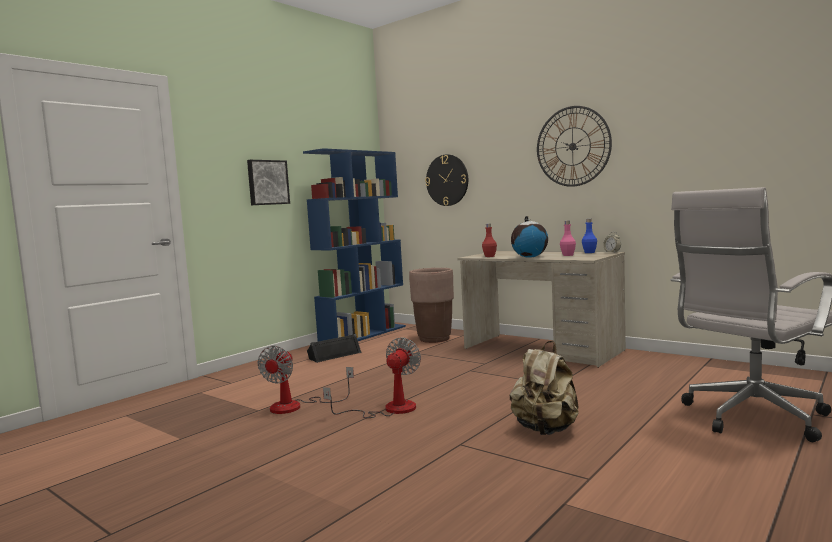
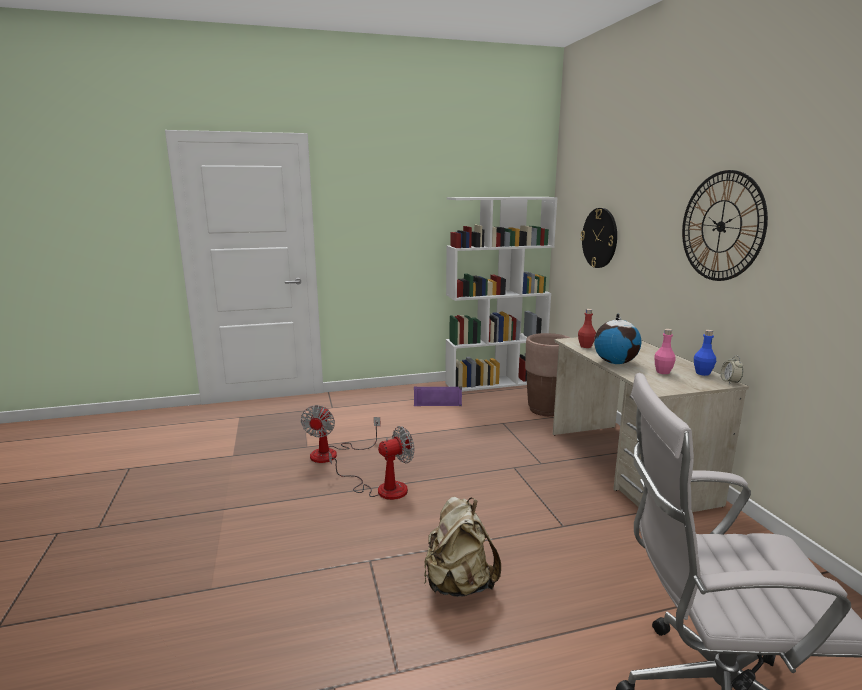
camera: 35 degrees right, 10 degrees up
picture [247,160,290,205] -> none
fan [258,346,354,414] -> fan turned 45 degrees counterclockwise [301,405,381,463]
blue bookcase [303,148,406,342] -> white bookcase [445,197,558,392]
black speaker [307,334,362,363] -> purple speaker [414,386,462,406]

